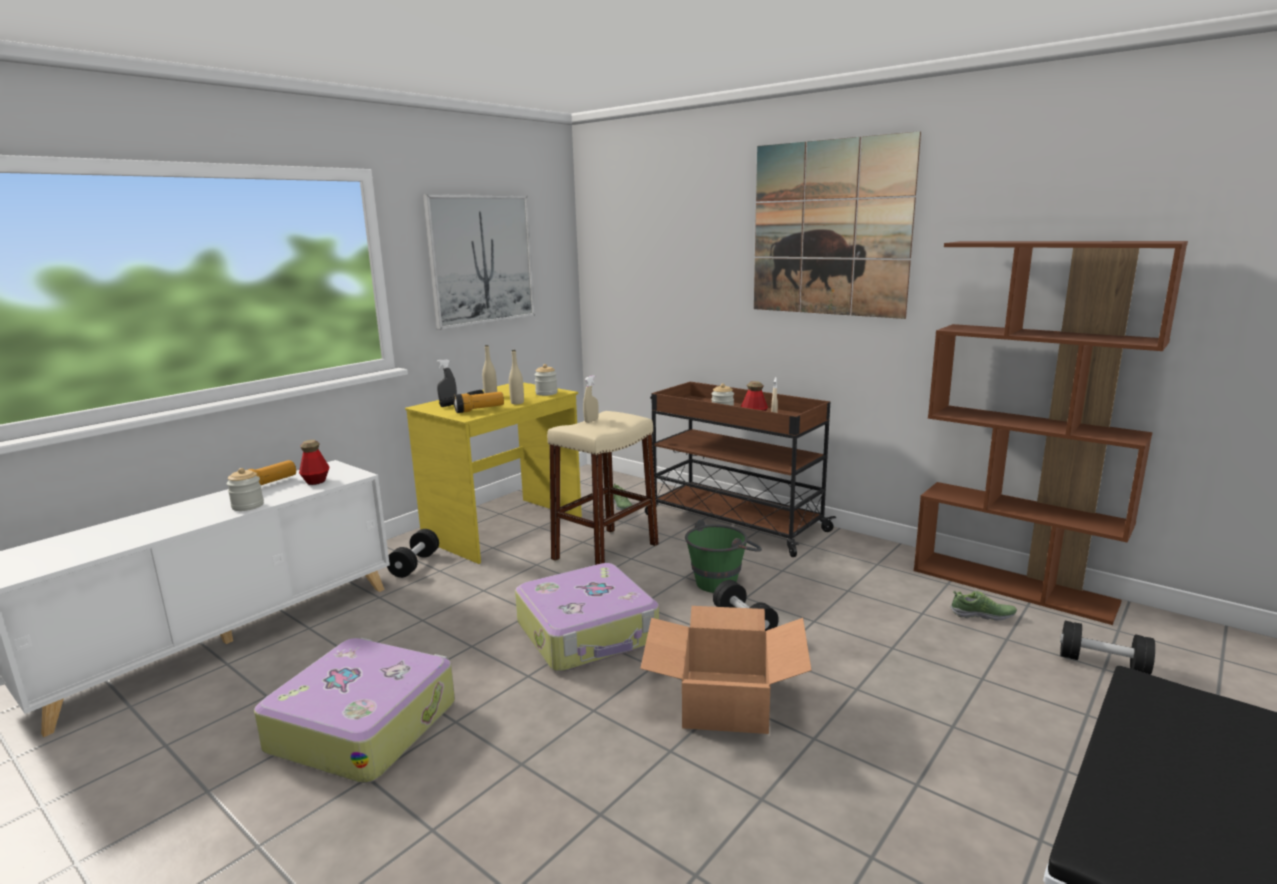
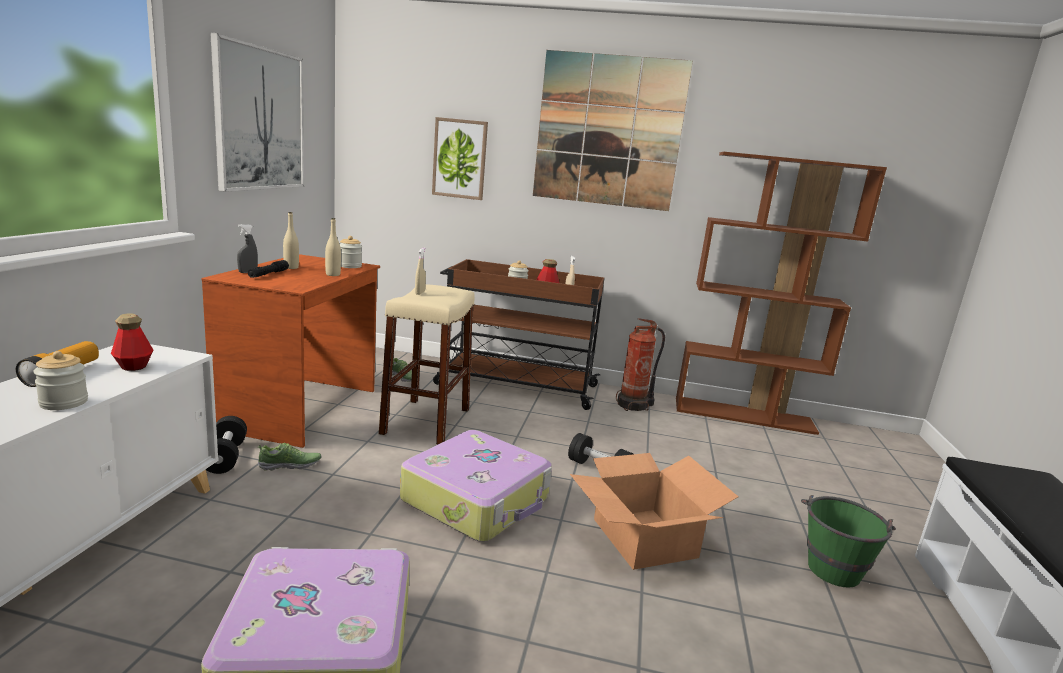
camera: 30 degrees left, 0 degrees up
yellow desk [405,382,582,564] -> brown desk [201,254,380,448]
flashlight [453,392,504,413] -> none
green bucket [685,520,762,593] -> green bucket moved to [801,495,896,588]
shoe [950,591,1017,621] -> shoe moved to [258,443,322,471]
black dumbbell [1060,621,1155,675] -> none
none -> picture [432,117,488,200]
none -> fire extinguisher [616,318,665,411]

